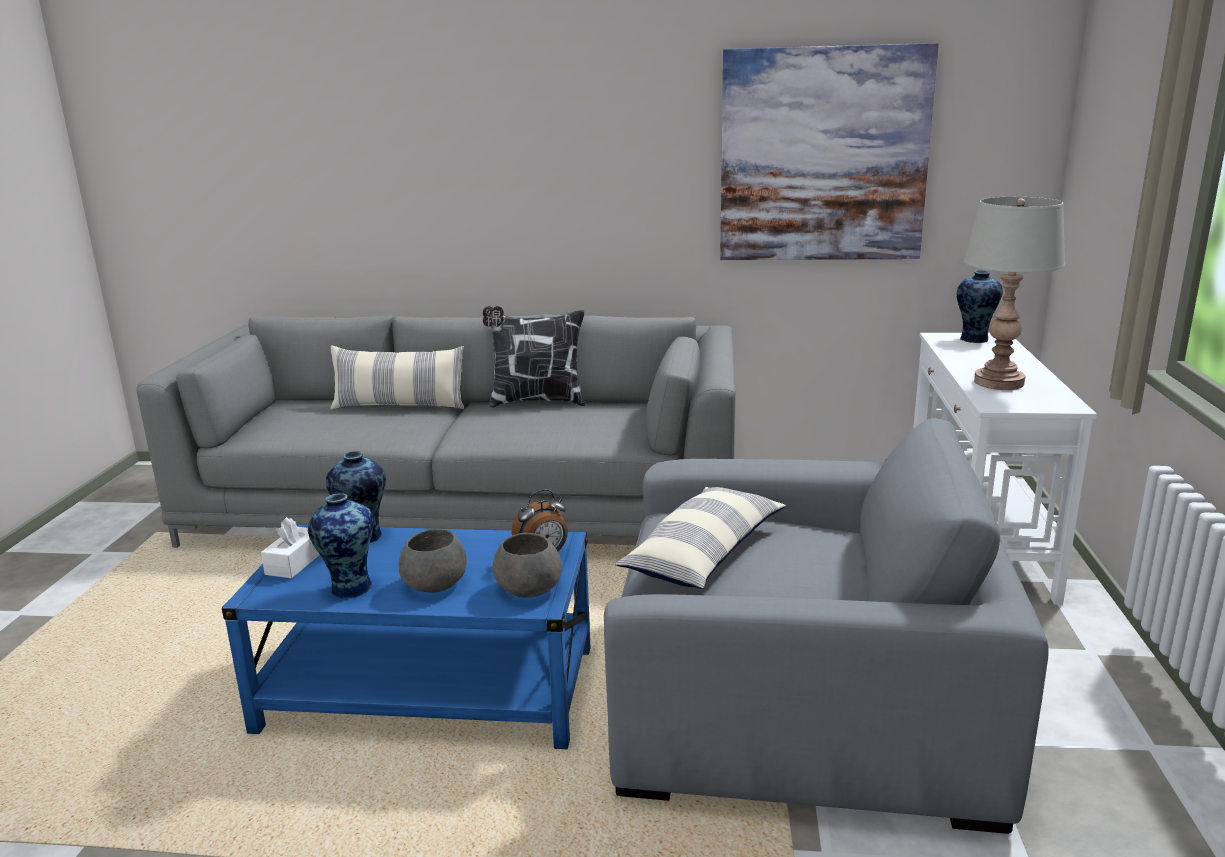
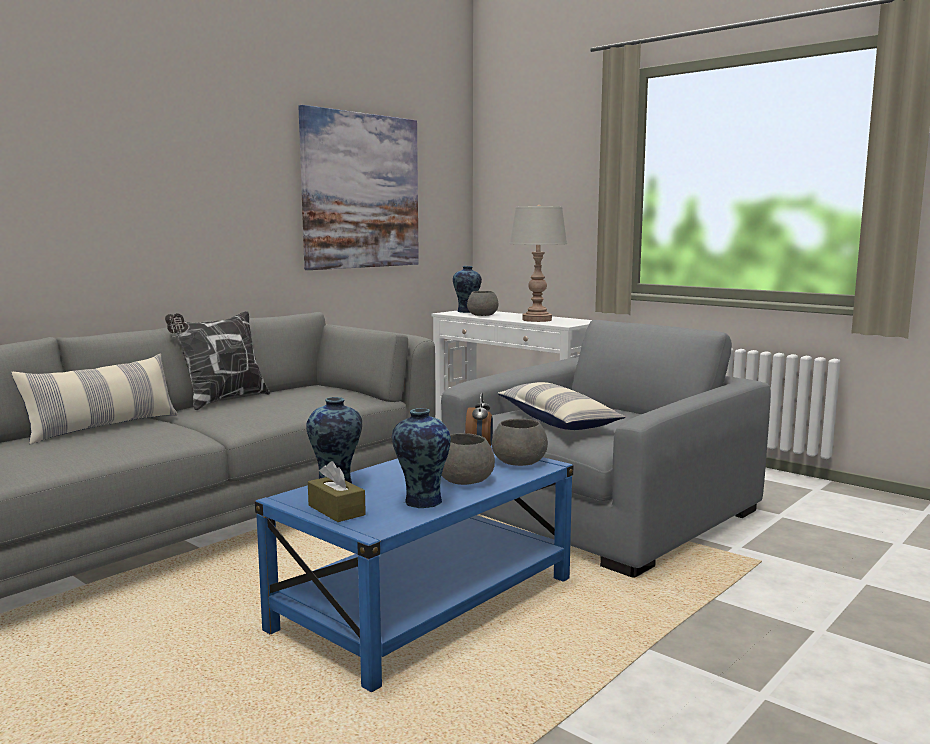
camera: 55 degrees left, 10 degrees down
white tissue box [261,517,320,578] -> brown tissue box [308,461,366,522]
none -> grey bowl [467,291,498,316]

